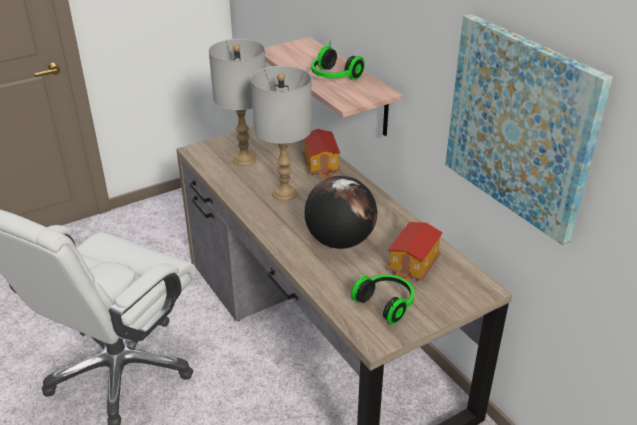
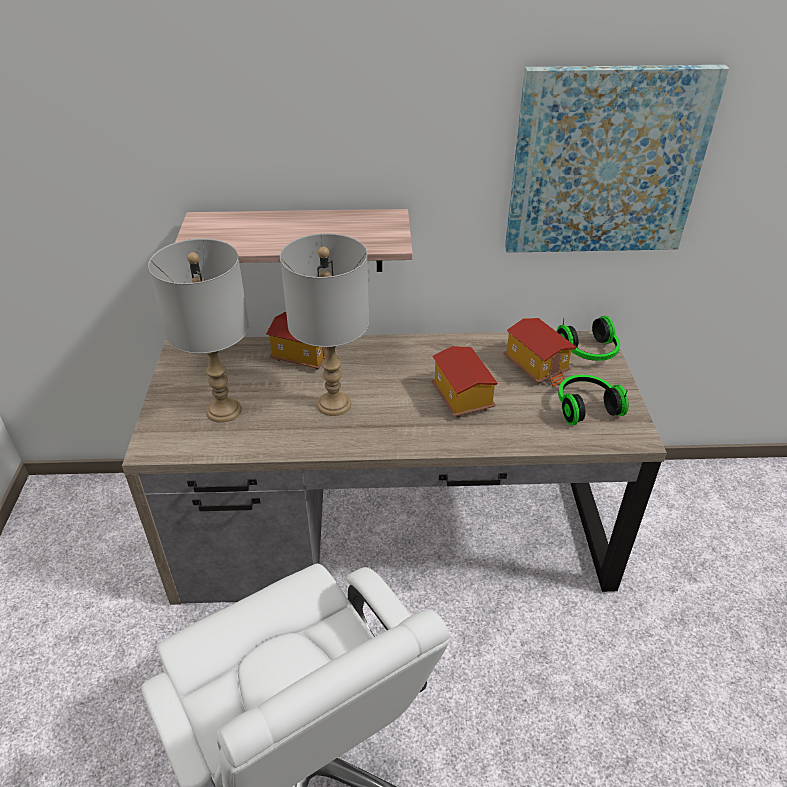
camera: 60 degrees left, 5 degrees up
globe [304,176,377,249] -> toy house [431,346,498,418]
headphones [311,40,365,80] -> headphones moved to [556,316,620,361]

